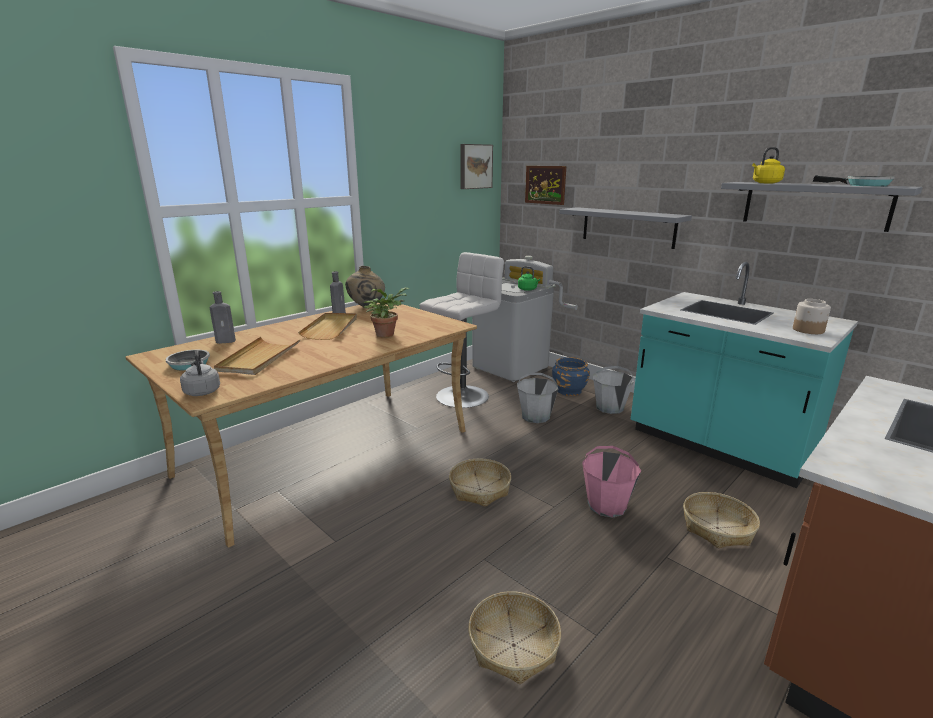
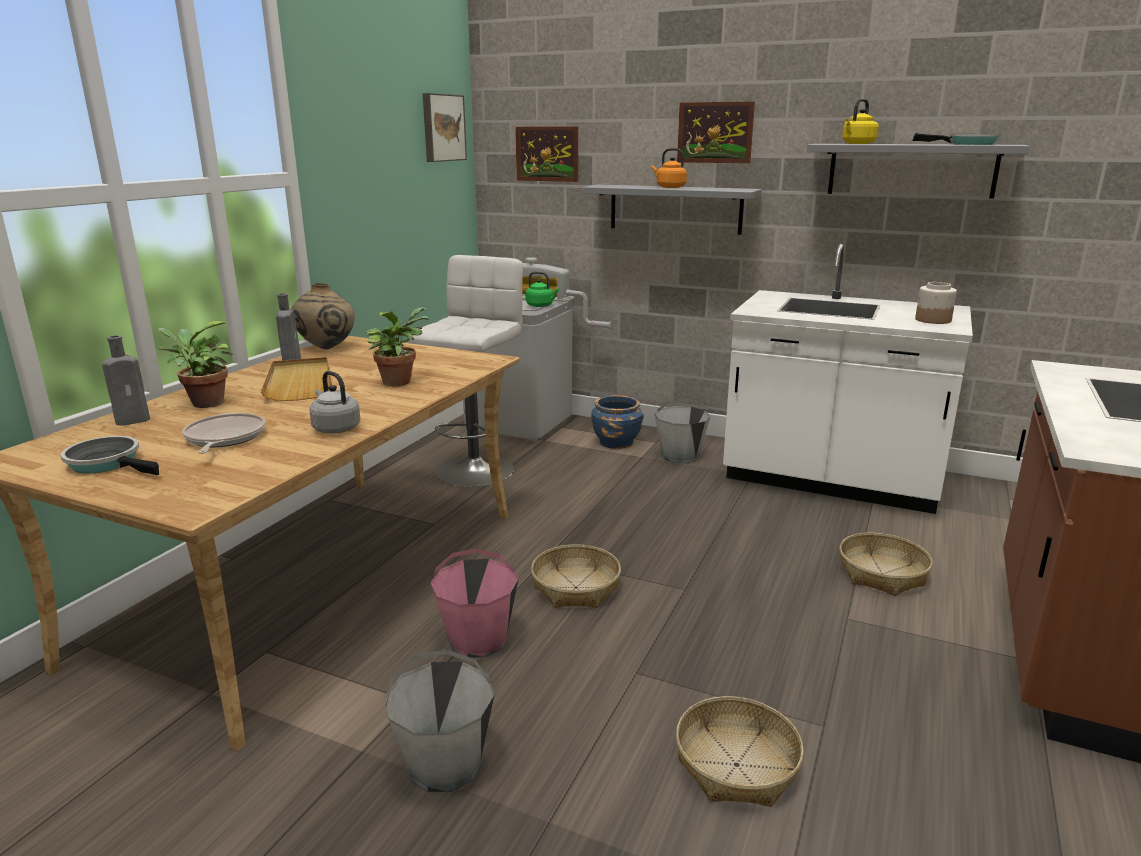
camera: 20 degrees left, 0 degrees up
grey kettle [180,350,220,396] -> grey kettle moved to [309,371,360,434]
beige tray [214,337,301,375] -> frying pan [183,413,265,454]
grey bucket [517,373,558,423] -> grey bucket moved to [384,649,495,792]
pink bucket [582,446,641,518] -> pink bucket moved to [430,548,519,658]
turquoise counter [631,262,858,488] -> white counter [723,244,973,514]
none -> potted plant [157,321,233,408]
none -> orange kettle [651,148,687,188]
none -> picture [677,101,755,163]

